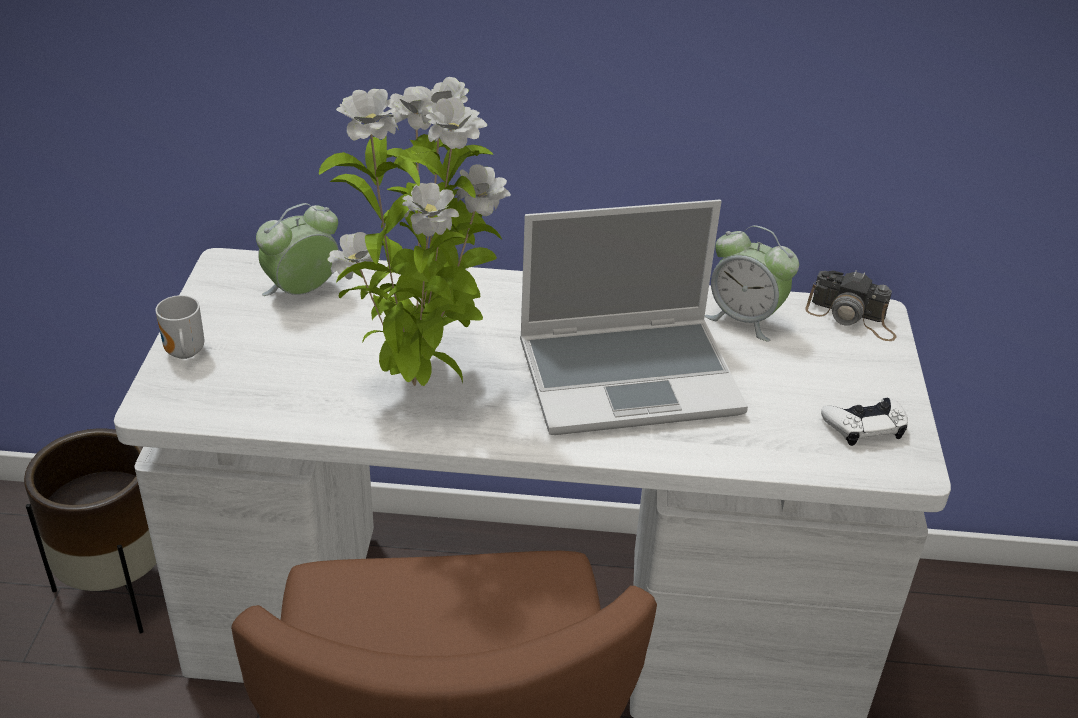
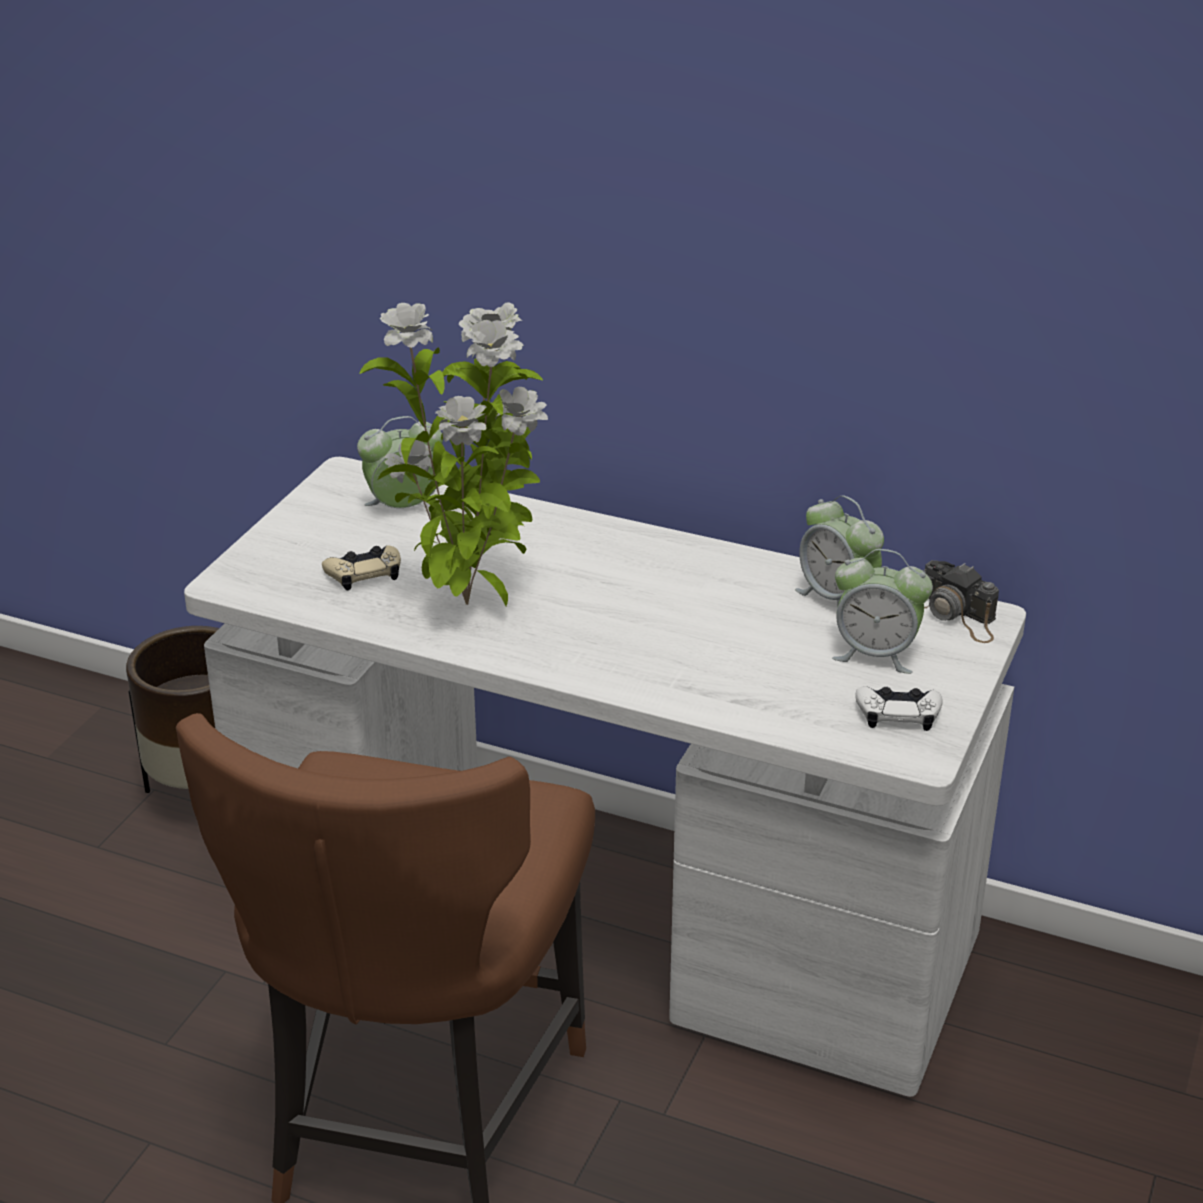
camera: 20 degrees right, 5 degrees down
mug [155,295,204,359] -> none
laptop [520,200,748,435] -> none
none -> beige game controller [322,545,401,590]
none -> alarm clock [832,549,933,674]

